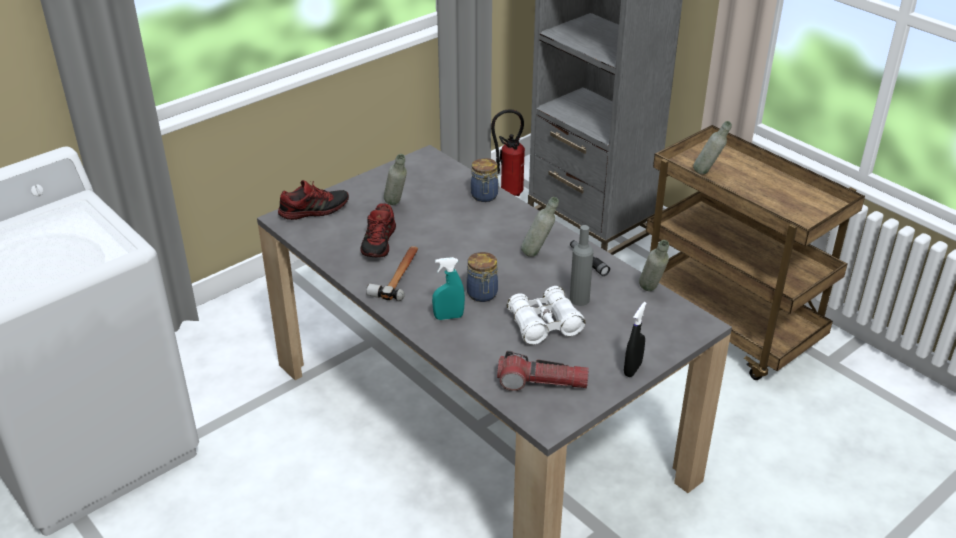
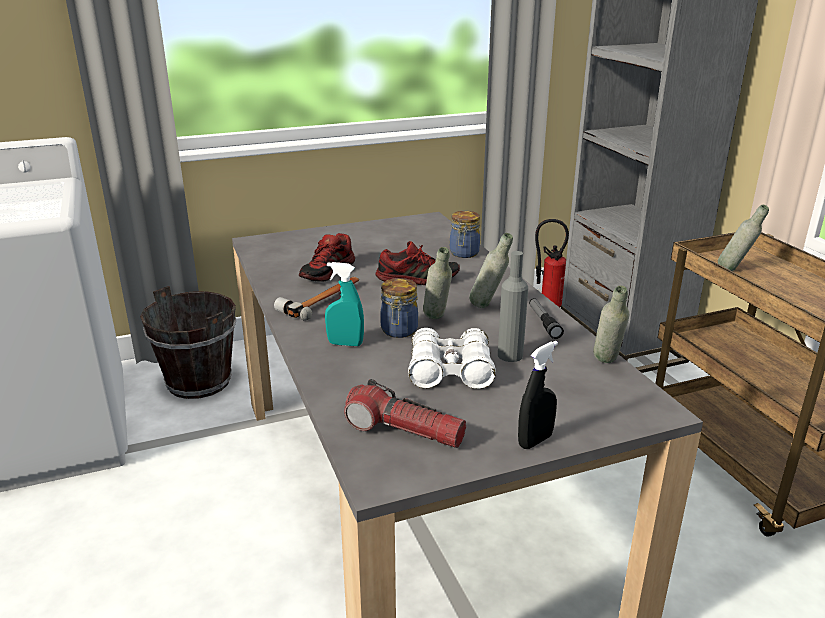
camera: 20 degrees right, 10 degrees down
shoe [278,180,349,220] -> shoe moved to [375,241,460,285]
grey bottle [384,154,407,205] -> grey bottle moved to [423,247,452,319]
none -> brown bucket [140,286,236,399]

